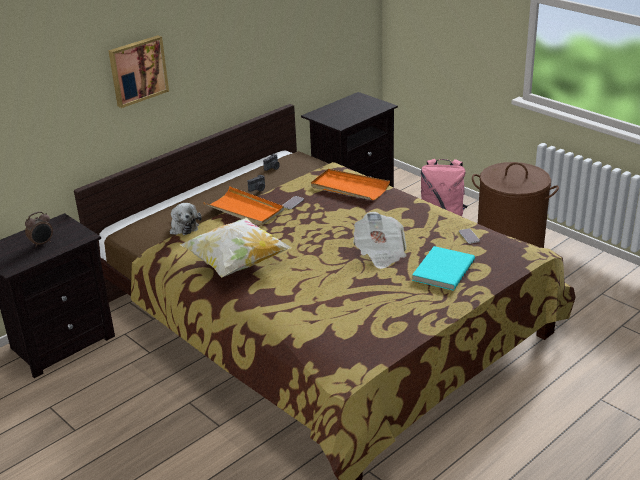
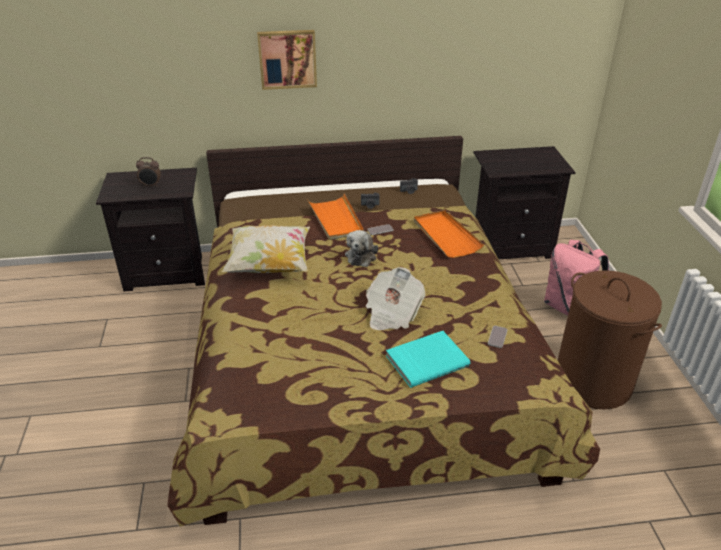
camera: 35 degrees right, 5 degrees up
plush toy [170,203,202,235] -> plush toy moved to [345,230,378,267]

